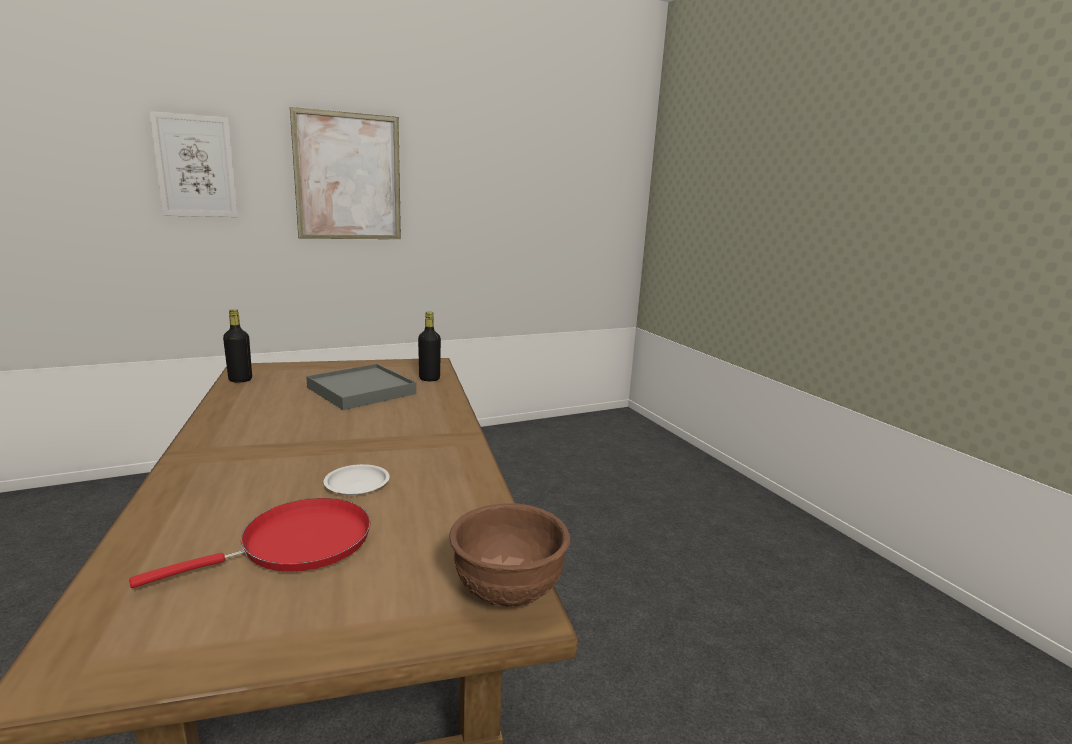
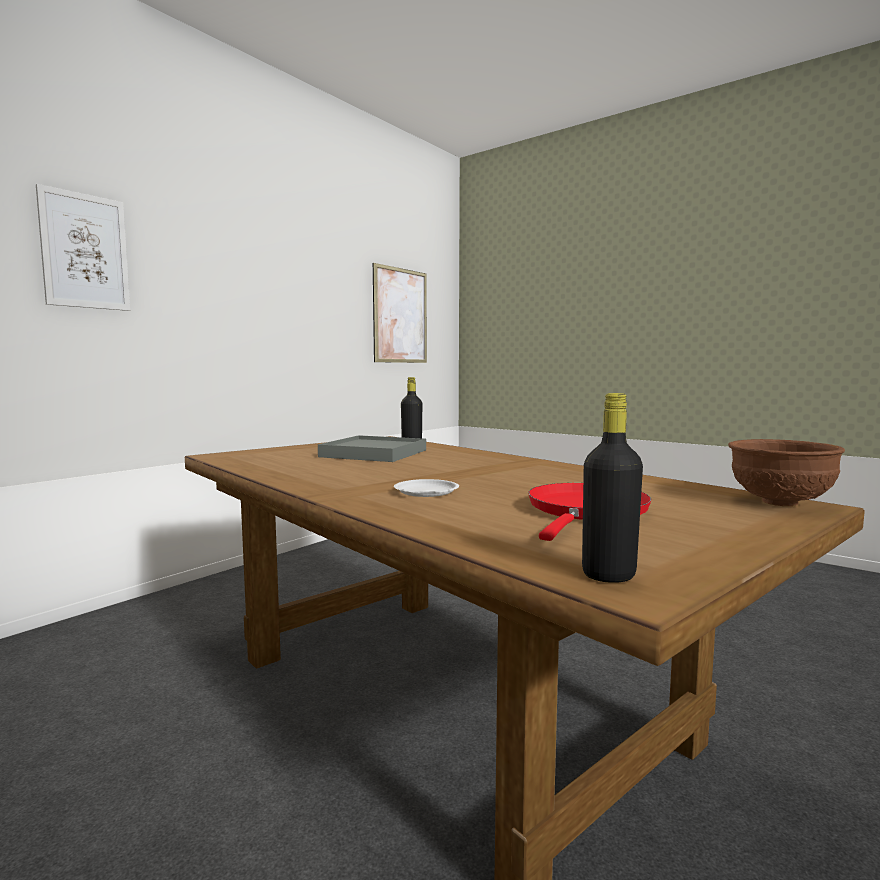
camera: 25 degrees left, 10 degrees down
black bottle [223,309,252,383] -> black bottle moved to [582,393,643,583]
picture [290,107,401,239] -> picture moved to [373,263,427,363]
white plate [323,464,390,495] -> white plate moved to [394,479,459,497]

